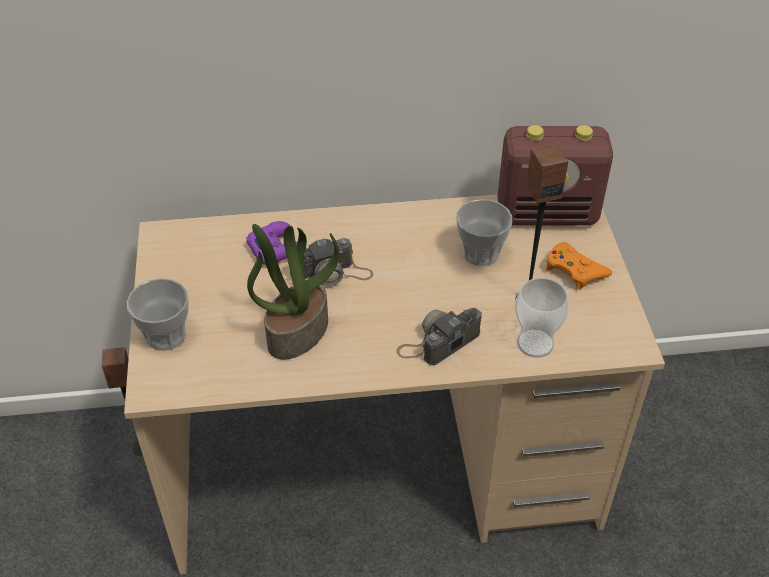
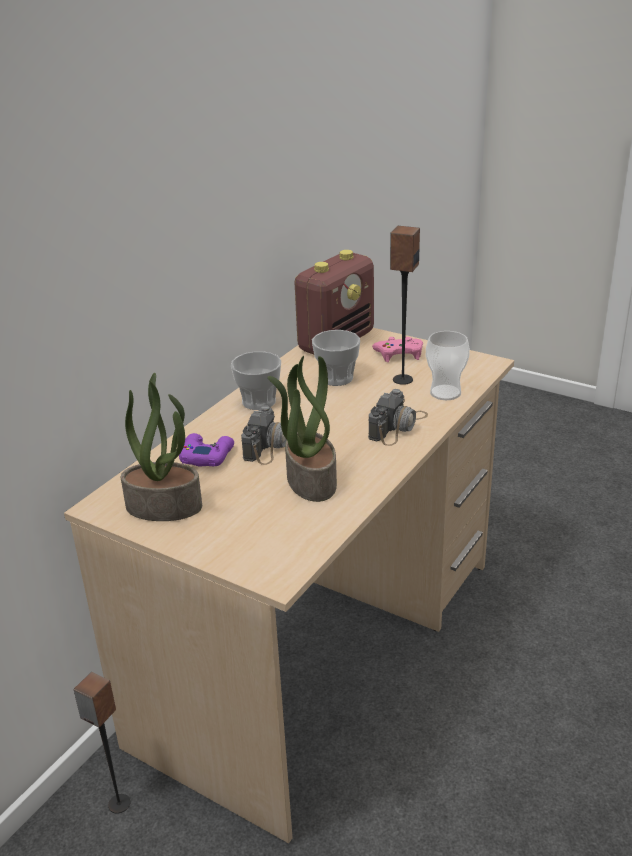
camera: 50 degrees left, 15 degrees down
cup [127,278,189,351] -> cup moved to [231,351,281,410]
camera [396,308,482,365] -> camera turned 150 degrees counterclockwise [368,389,428,446]
orange game controller [546,242,612,290] -> pink game controller [372,337,423,362]
none -> potted plant [121,373,202,521]

